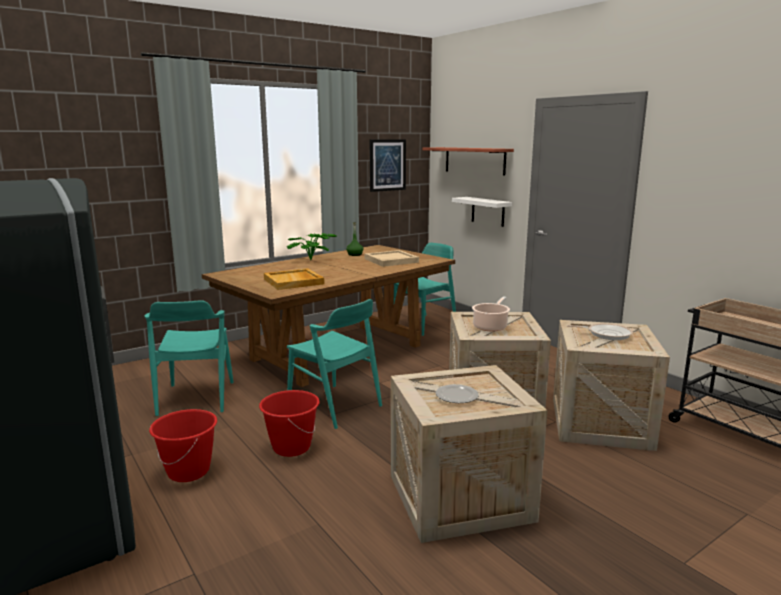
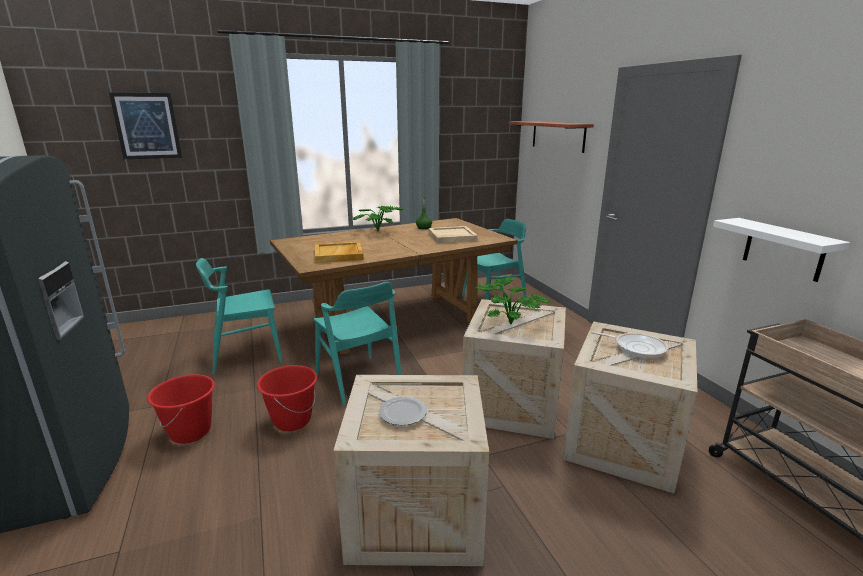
camera: 15 degrees right, 5 degrees up
turquoise chair [145,300,234,416] -> turquoise chair turned 60 degrees clockwise [196,258,282,374]
picture [369,139,406,192] -> picture moved to [109,93,182,159]
white shelf [452,197,512,227] -> white shelf moved to [713,218,850,282]
cooking pot [472,296,510,331] -> potted plant [475,277,550,324]

